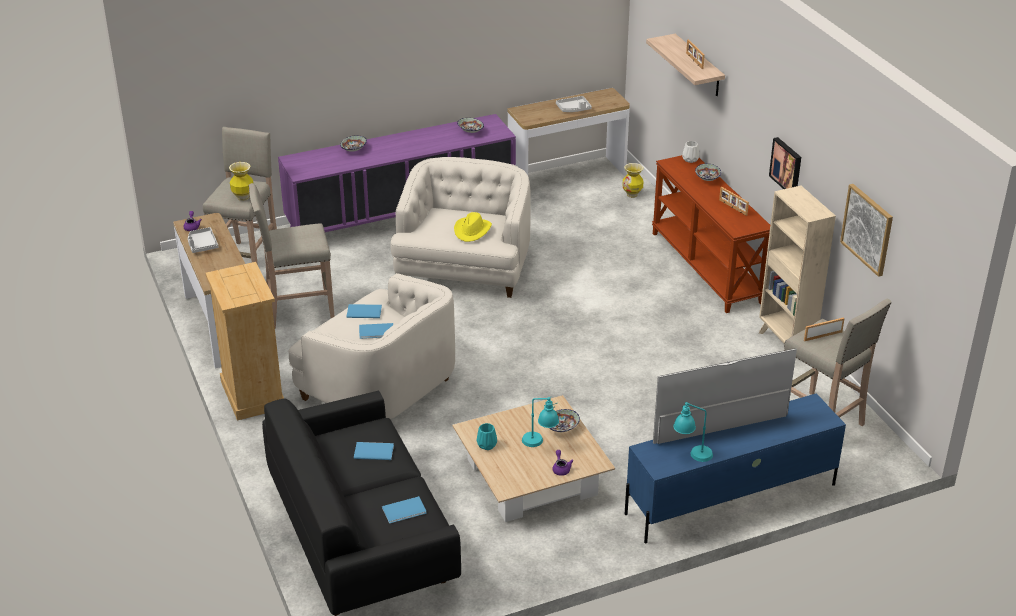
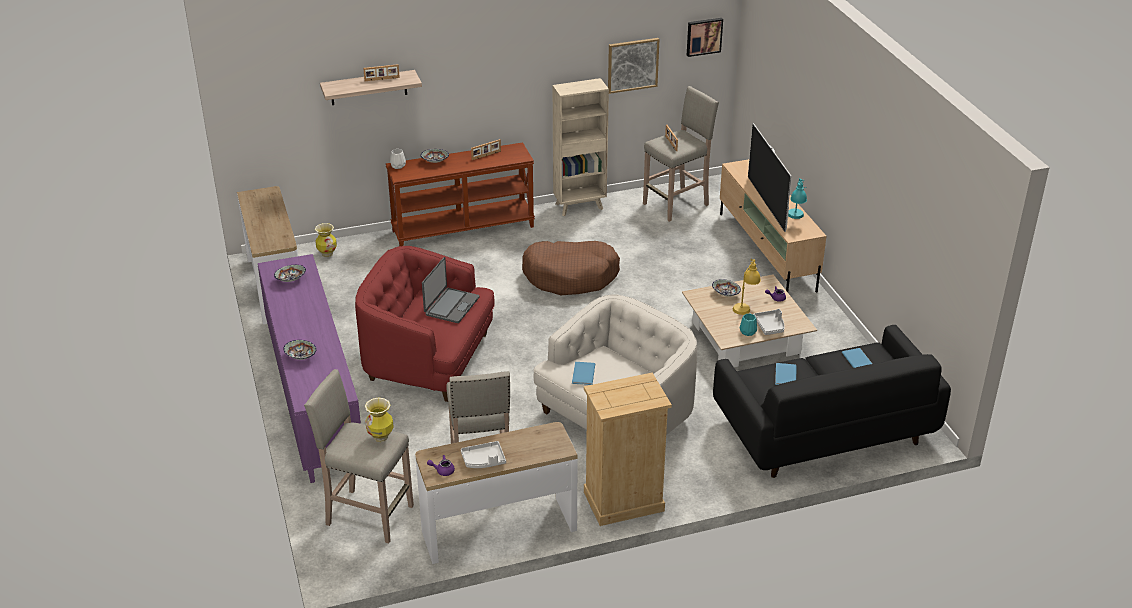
camera: 85 degrees left, 0 degrees up
blue book [359,323,393,339] -> none
white armchair [391,157,531,298] -> red armchair [355,246,495,402]
yellow hat [454,212,492,242] -> laptop [422,257,479,323]
turquoise table lamp [522,396,559,447] -> yellow table lamp [733,259,761,315]
grey tray [556,96,592,112] -> grey tray moved to [753,309,785,335]
blue tv stand [625,393,846,543] -> beige tv stand [720,159,827,292]
picture [769,137,801,189] -> picture moved to [687,18,723,57]
none -> brown dog bed [522,241,620,295]

